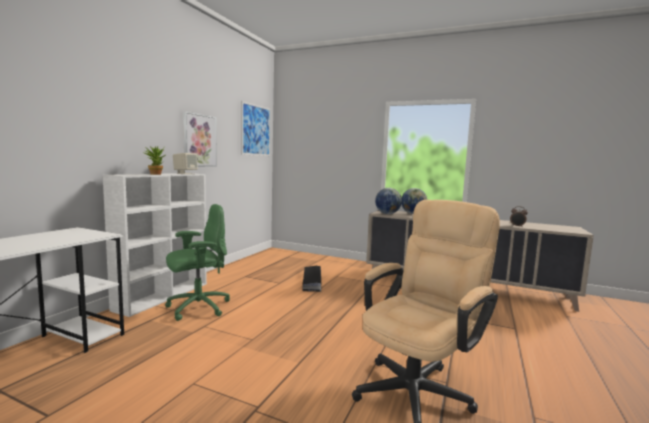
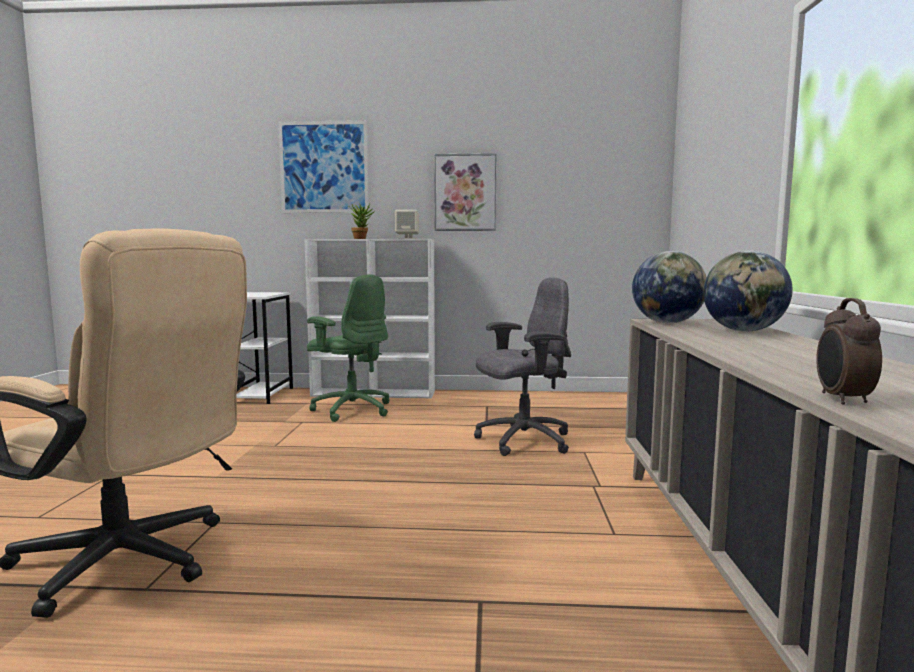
camera: 70 degrees right, 0 degrees up
picture [241,101,271,156] -> picture moved to [278,120,369,213]
black storage box [302,266,321,292] -> grey office chair [474,277,571,456]

